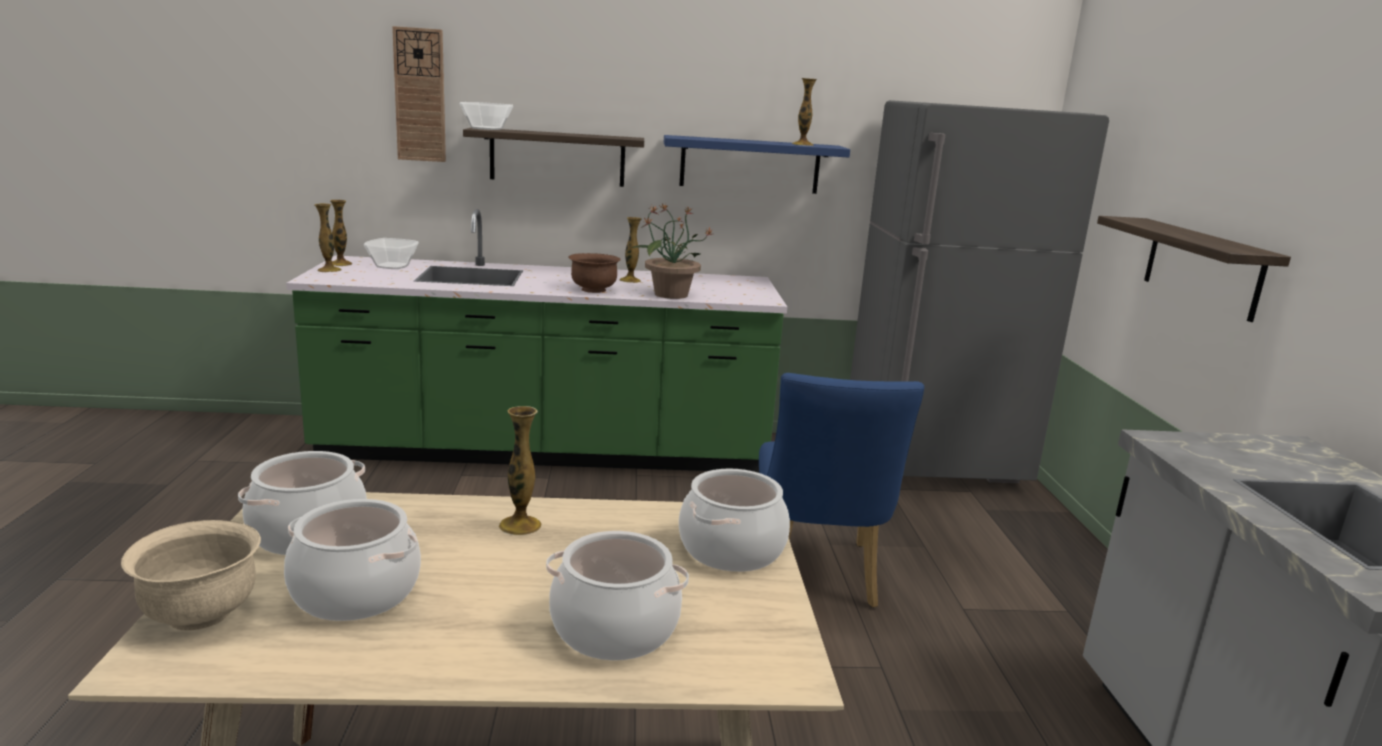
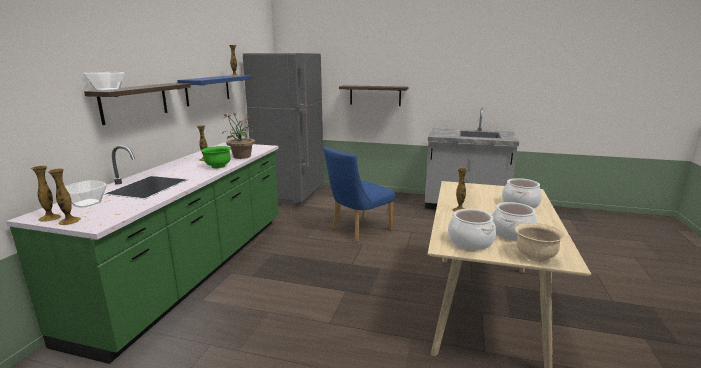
camera: 70 degrees left, 0 degrees up
wall clock [392,26,446,162] -> none
brown bowl [568,253,621,293] -> green bowl [201,146,231,168]
cooking pot [679,468,790,572] -> none
blue chair [759,373,924,608] -> blue chair turned 120 degrees clockwise [323,146,395,242]

